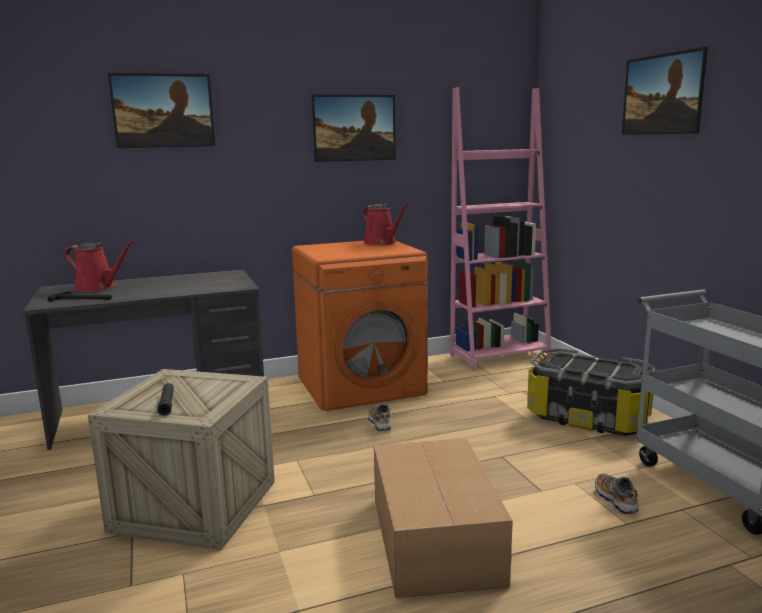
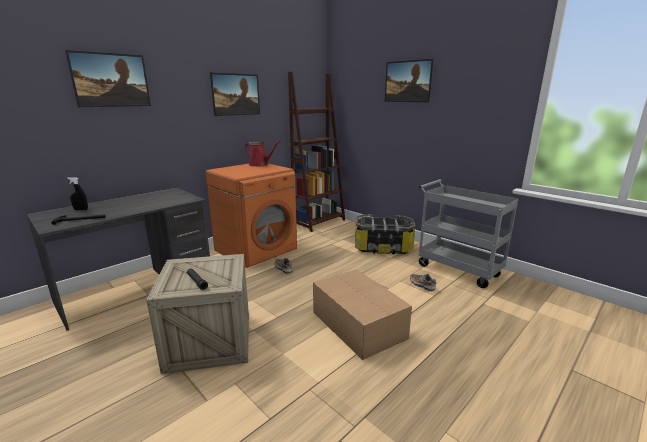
camera: 25 degrees left, 5 degrees up
red watering can [65,240,135,291] -> black spray bottle [67,177,88,210]
pink bookcase [450,87,552,371] -> brown bookcase [288,72,345,232]

